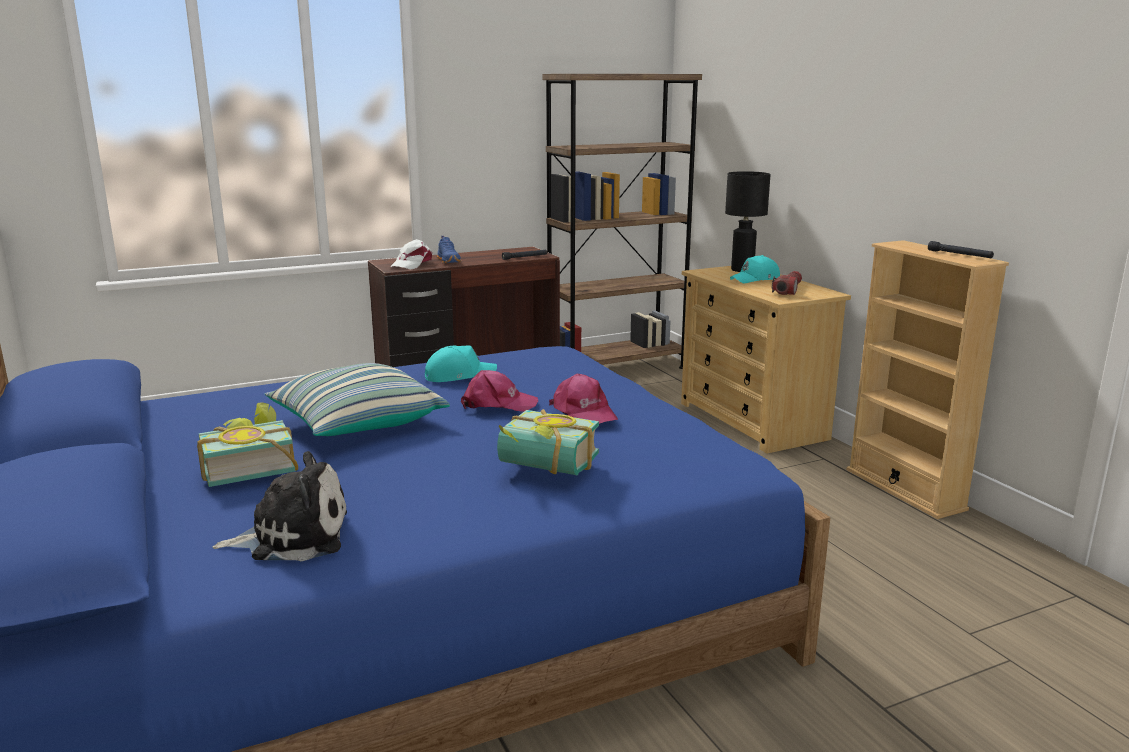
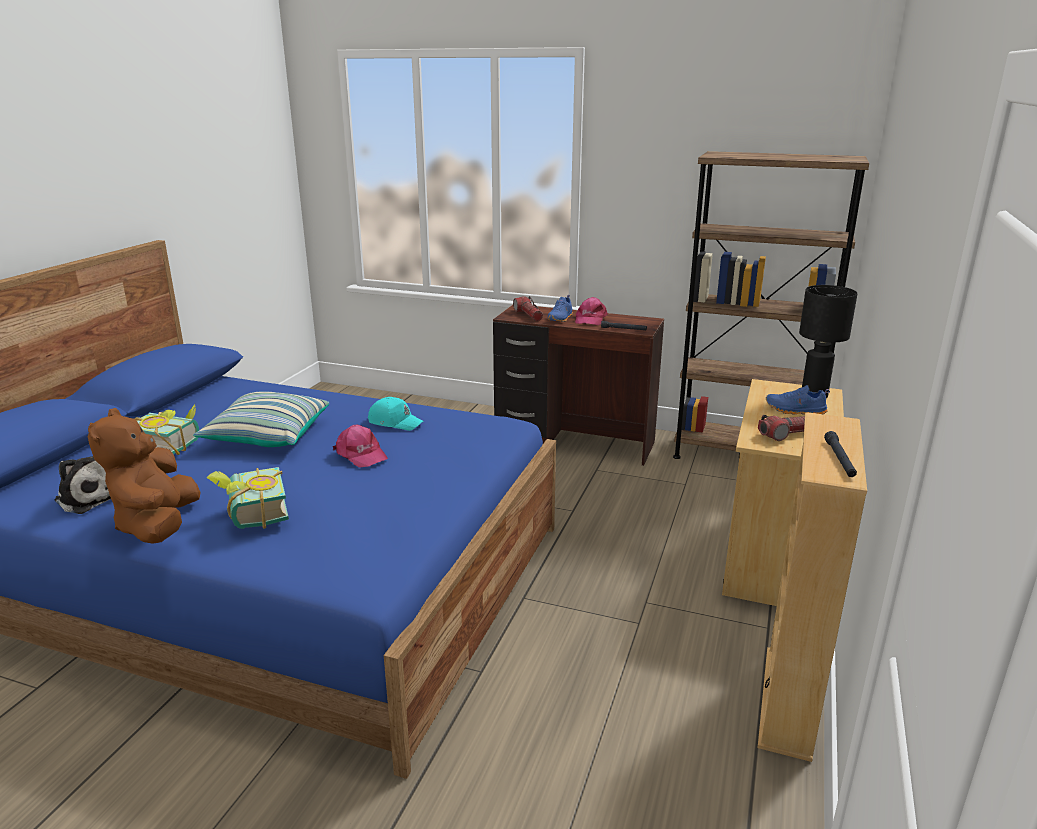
camera: 45 degrees right, 5 degrees up
white cap [390,239,432,269] -> flashlight [513,296,543,321]
pink cap [549,374,618,424] -> pink cap moved to [575,297,608,325]
turquoise cap [730,255,780,283] -> blue shoe [766,385,830,415]
none -> brown plush toy [88,408,200,544]

